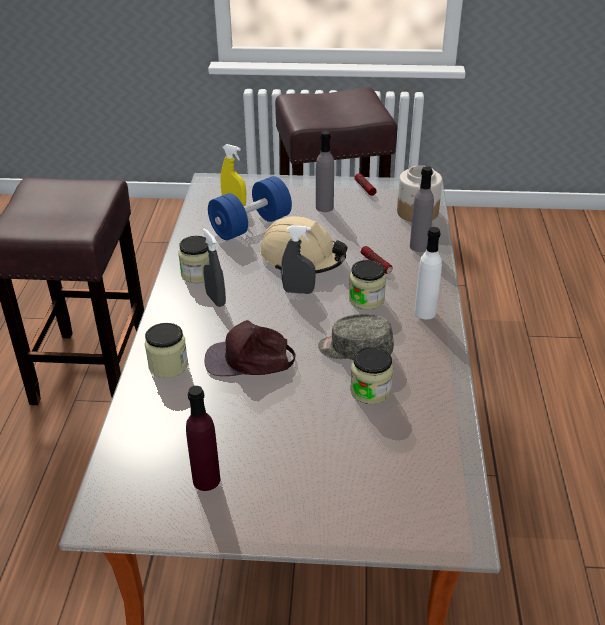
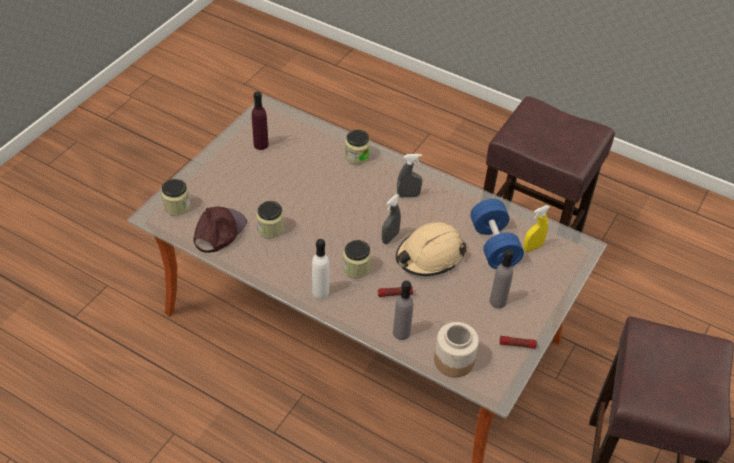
camera: 115 degrees right, 10 degrees up
jar [178,236,209,283] -> jar moved to [161,179,191,215]
brown cap [204,320,296,376] -> brown cap moved to [193,207,247,253]
grey cap [318,314,394,360] -> none

